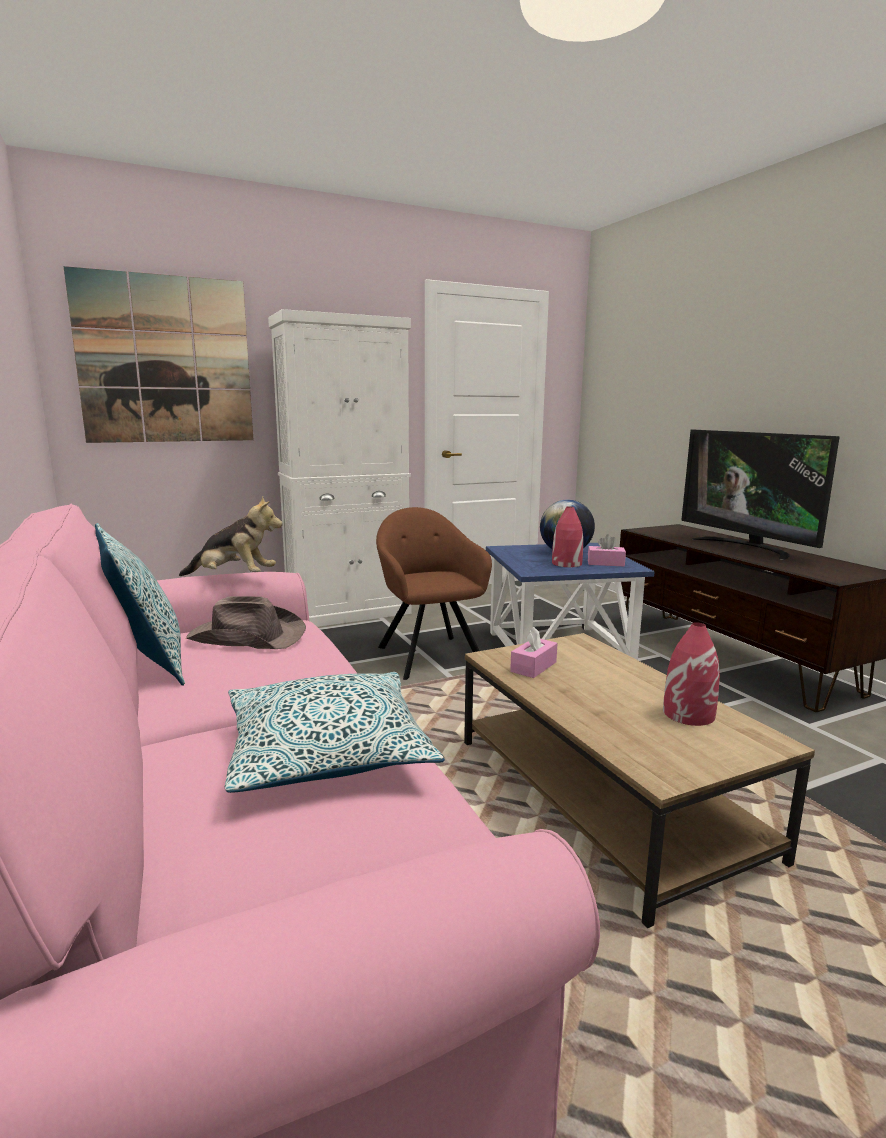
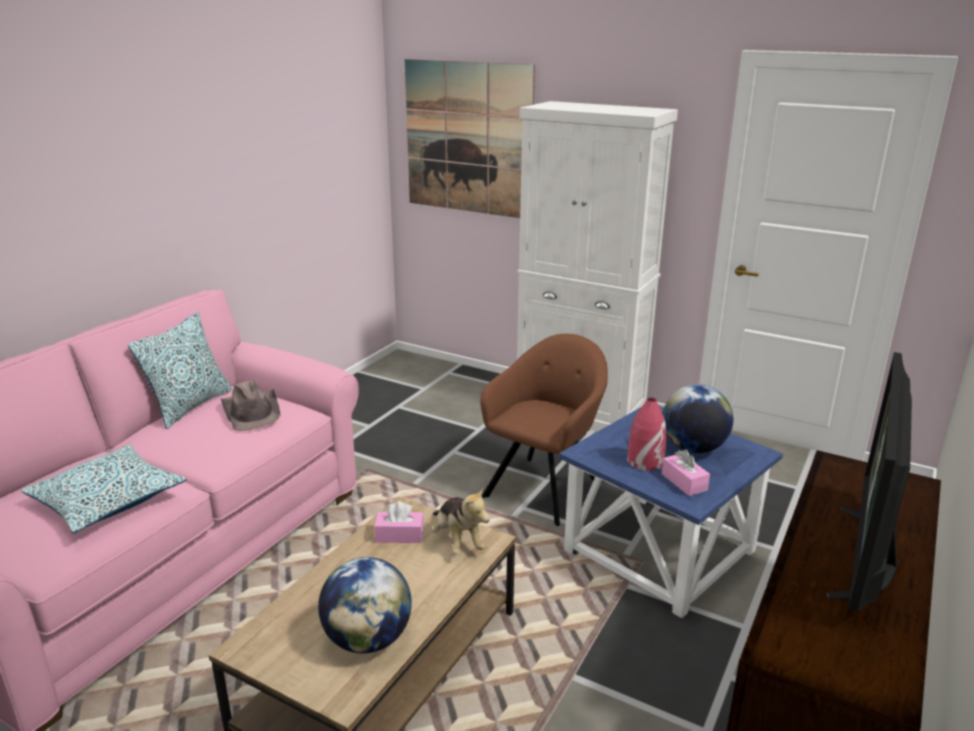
camera: 55 degrees right, 10 degrees up
plush toy [179,496,283,576] -> plush toy moved to [431,488,490,555]
red vase [663,622,720,726] -> globe [318,557,412,653]

